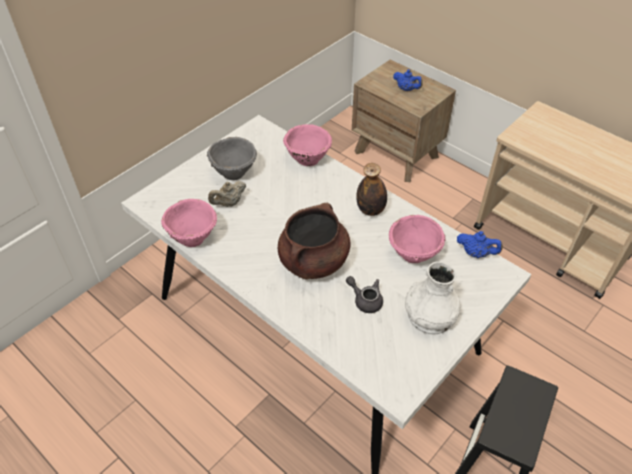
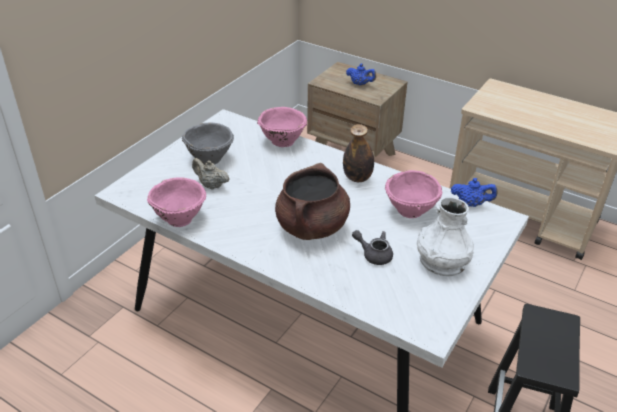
camera: 10 degrees left, 10 degrees down
beige teapot [208,181,246,207] -> beige teapot turned 75 degrees clockwise [192,158,229,190]

